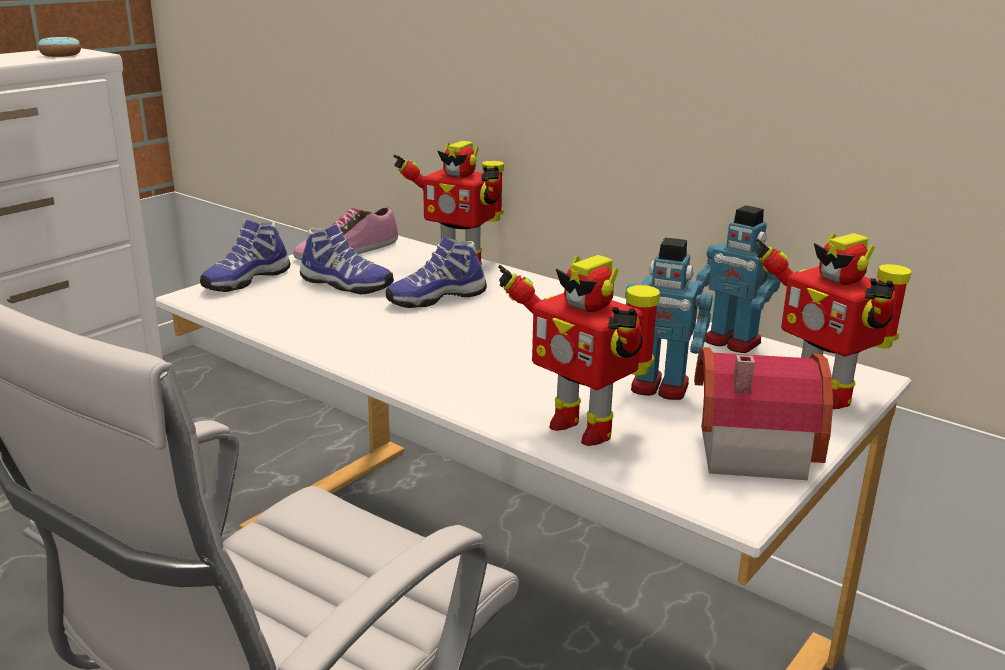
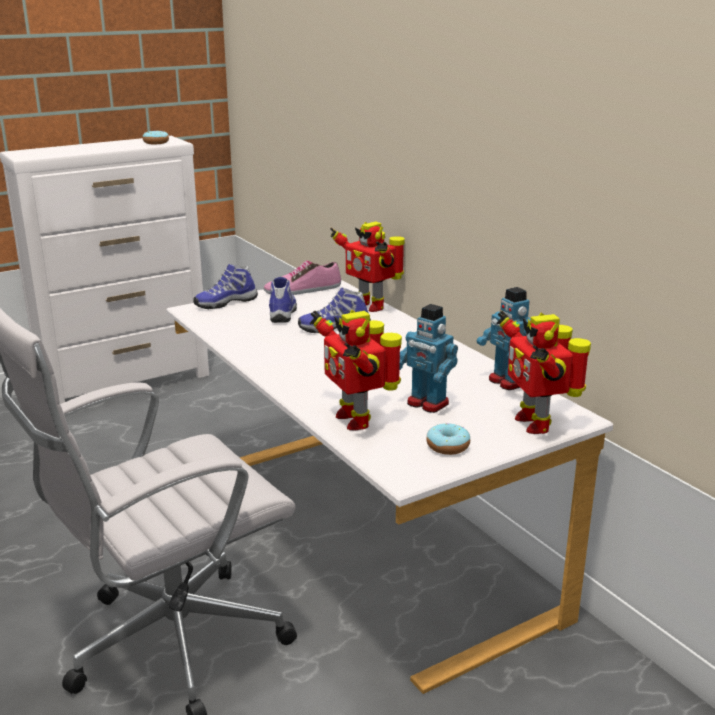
camera: 20 degrees right, 0 degrees up
shoe [300,224,394,295] -> shoe turned 135 degrees counterclockwise [269,277,297,323]
toy house [694,347,833,480] -> donut [426,423,470,455]

